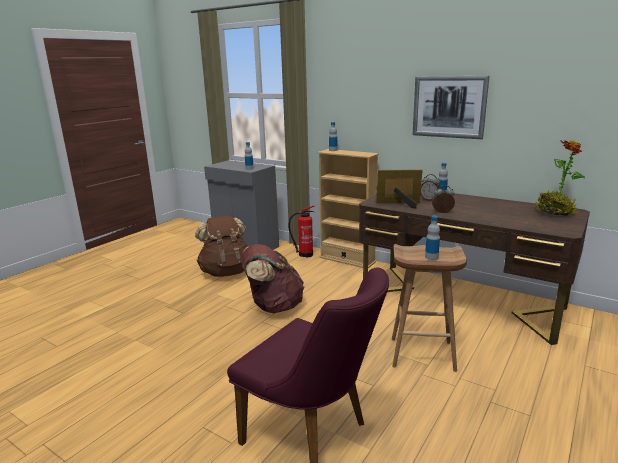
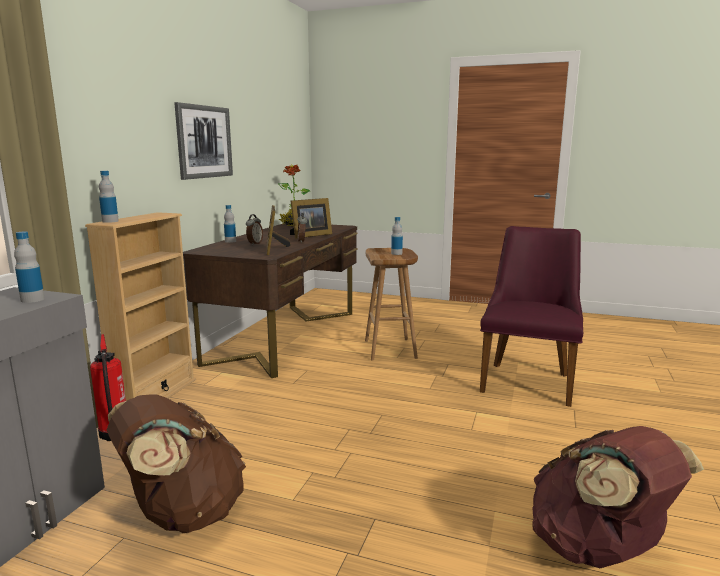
camera: 105 degrees left, 5 degrees down
brown backpack [241,244,305,313] -> brown backpack moved to [532,426,704,568]
none -> picture frame [290,198,332,239]

